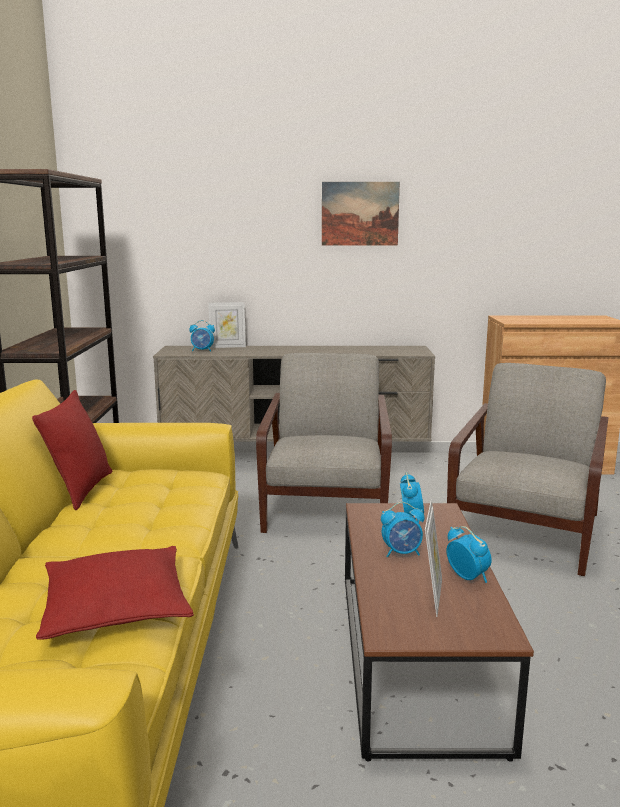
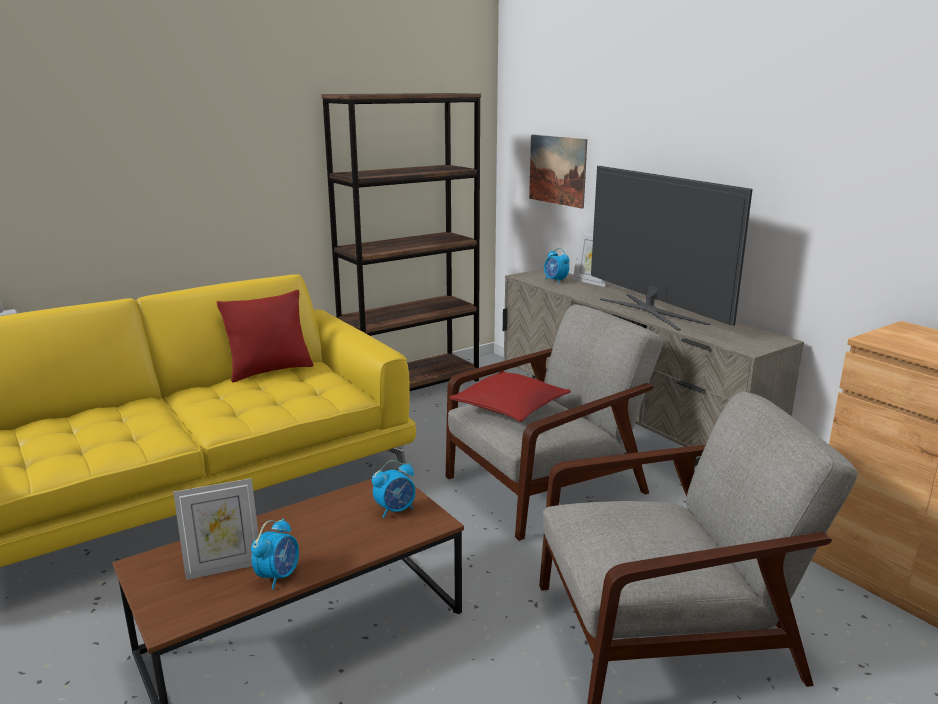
camera: 55 degrees right, 5 degrees up
red pillow [36,546,194,640] -> red pillow moved to [449,371,571,422]
picture [322,182,400,246] -> picture moved to [529,135,587,209]
alarm clock [381,502,425,557] -> none
none -> television [591,166,753,331]

